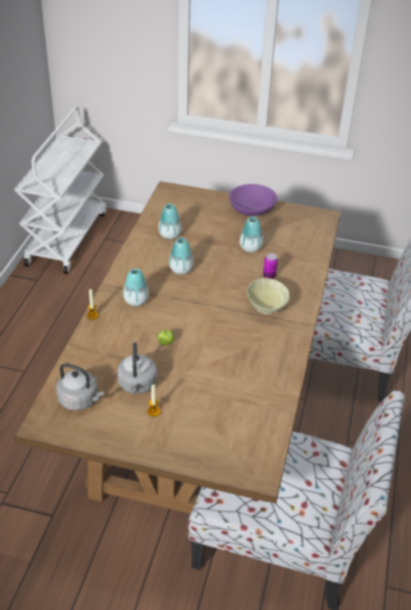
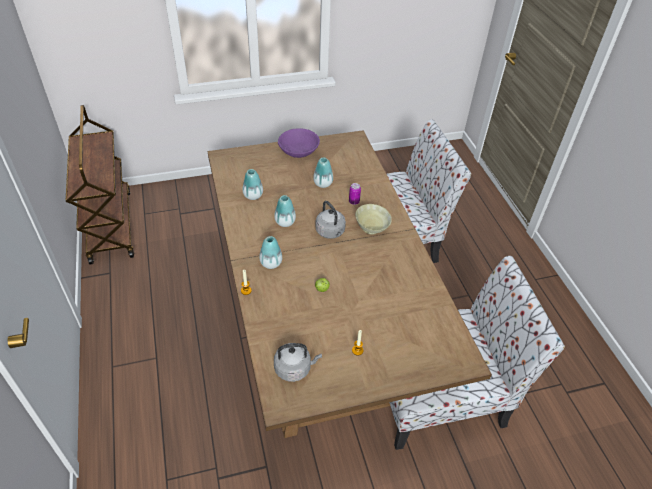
camera: 30 degrees left, 5 degrees up
white cart [15,106,106,274] -> brown cart [66,105,134,265]
grey kettle [117,342,157,394] -> grey kettle moved to [315,201,346,239]

